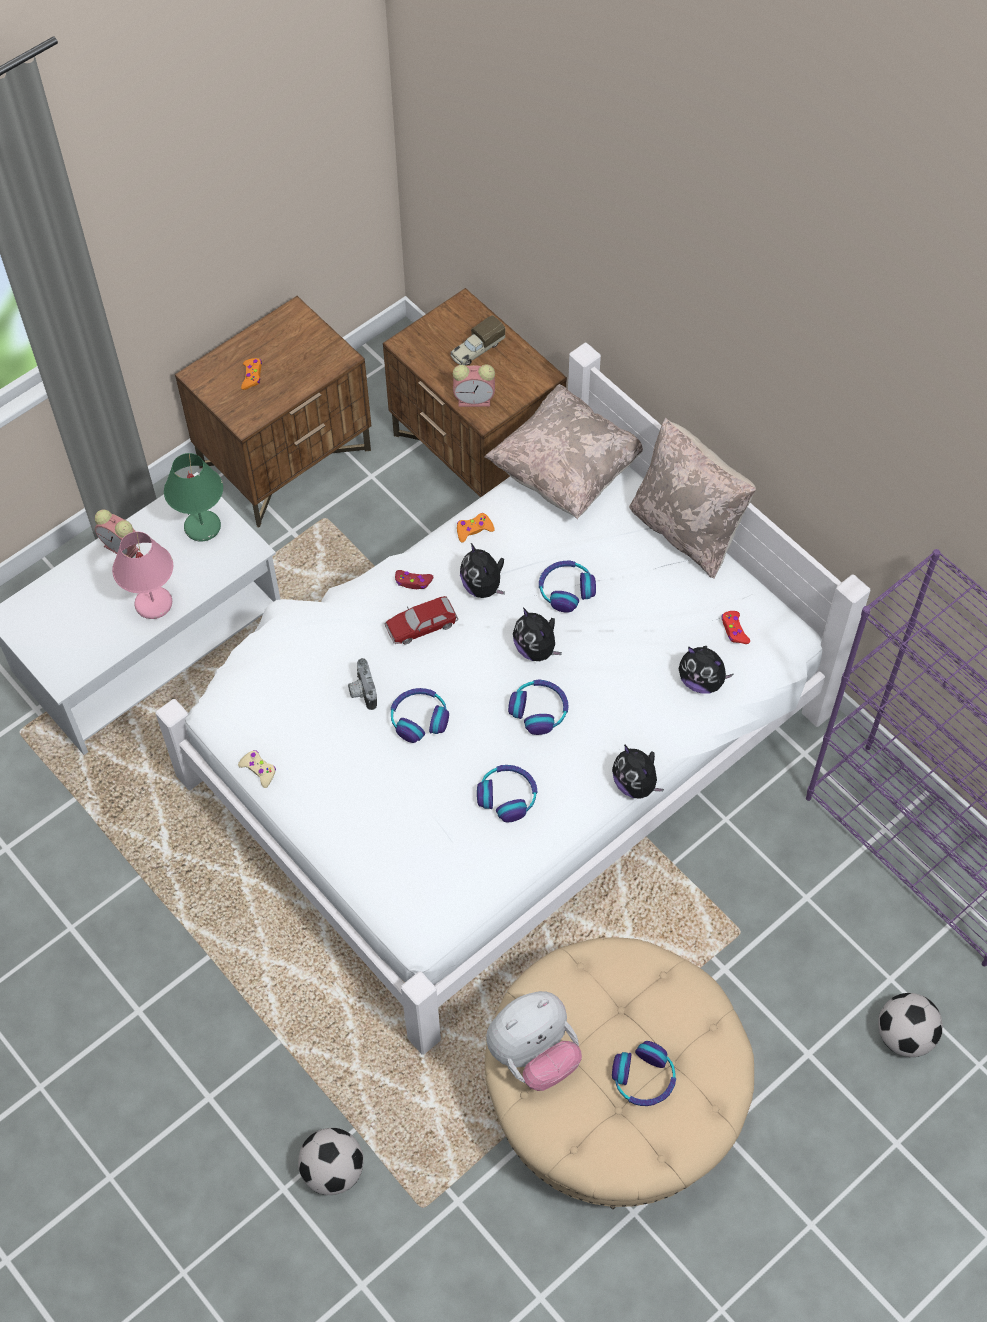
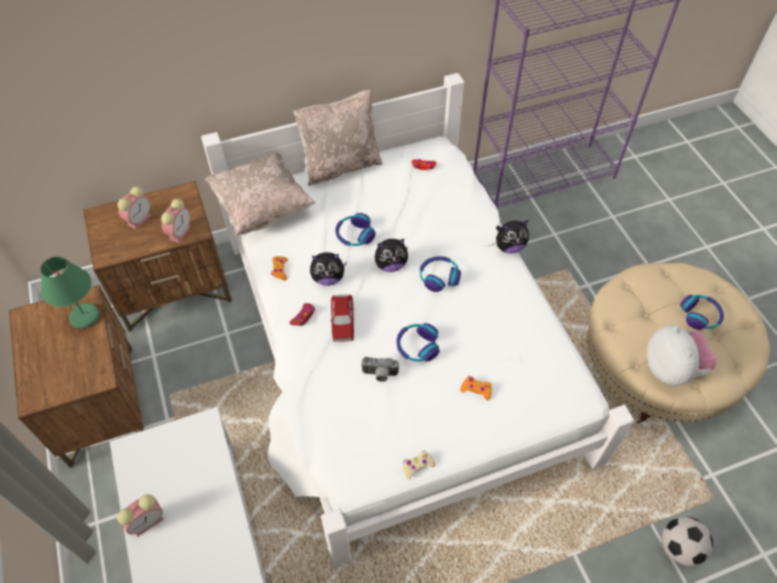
camera: 70 degrees left, 5 degrees down
pink table lamp [112,532,173,619] -> none
green table lamp [164,453,223,542] -> green table lamp moved to [41,256,100,328]
orange game controller [241,358,262,390] -> orange game controller moved to [460,376,492,401]
toy truck [450,315,505,365] -> alarm clock [118,186,152,230]
headphones [477,765,537,822] -> none
plush toy [678,646,733,693] -> none
football [878,993,943,1057] -> none

